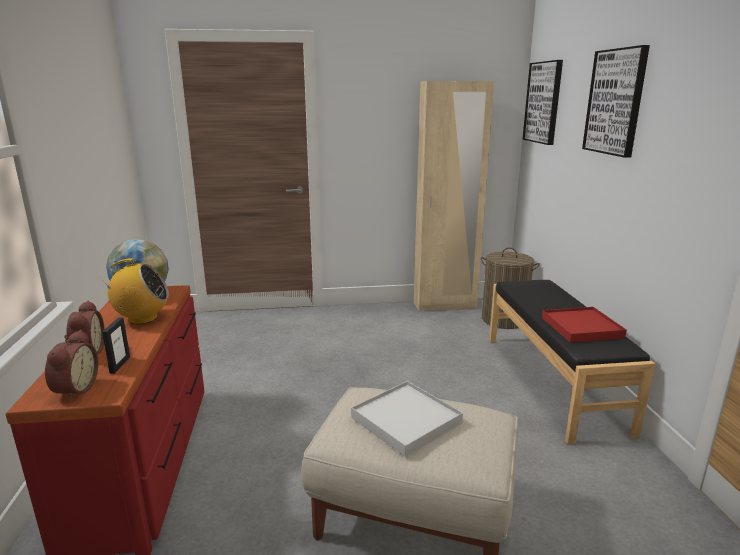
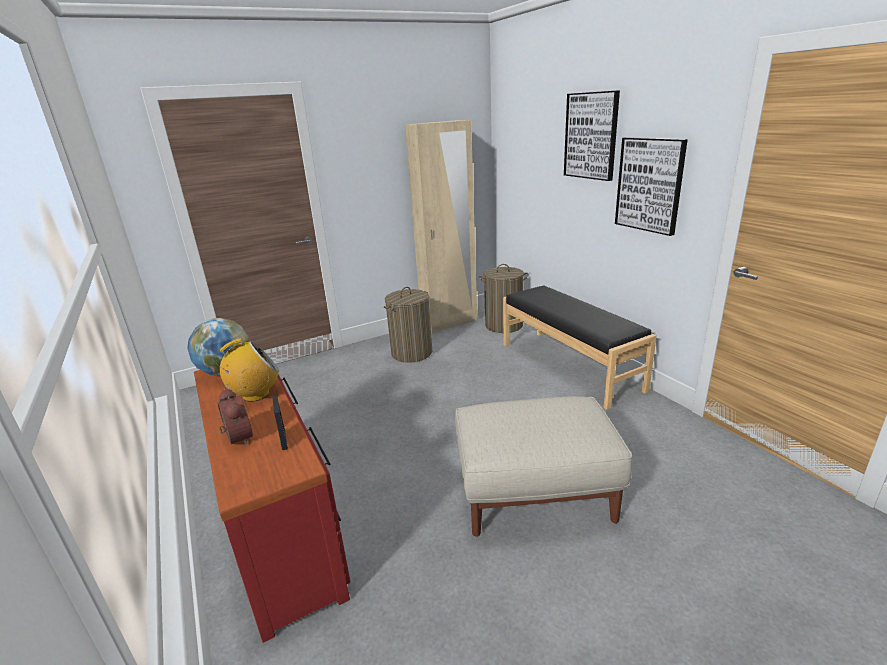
camera: 20 degrees left, 5 degrees up
alarm clock [45,330,98,401] -> none
white tray [351,381,463,457] -> none
picture [522,60,563,145] -> picture moved to [615,137,688,236]
red tray [542,307,627,342] -> none
none -> laundry basket [384,287,432,363]

